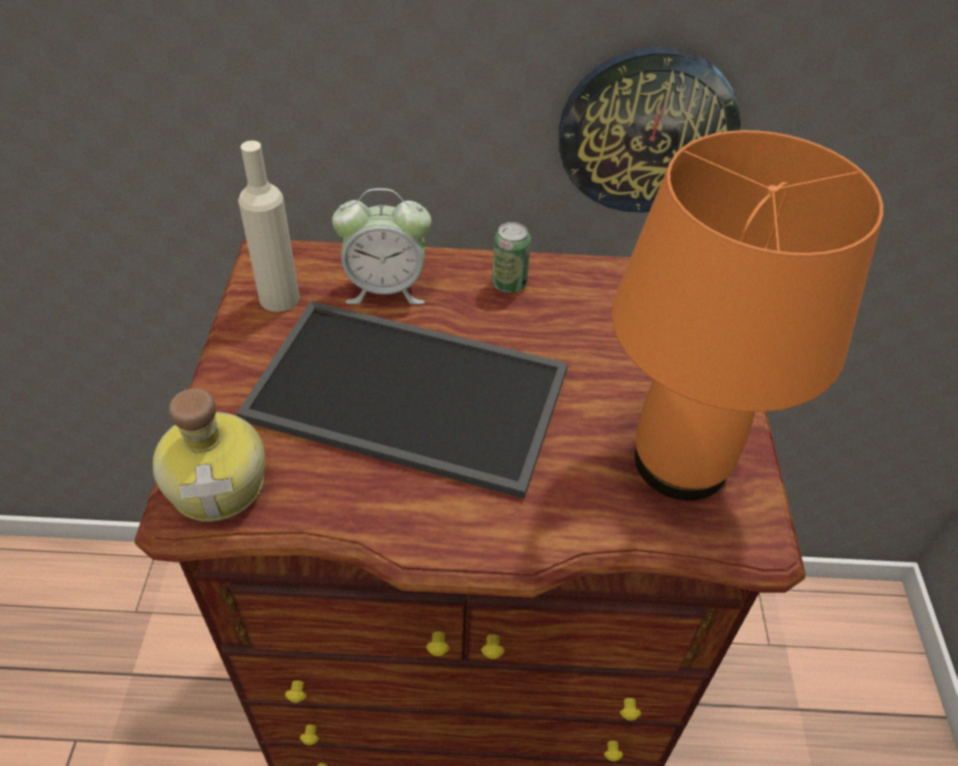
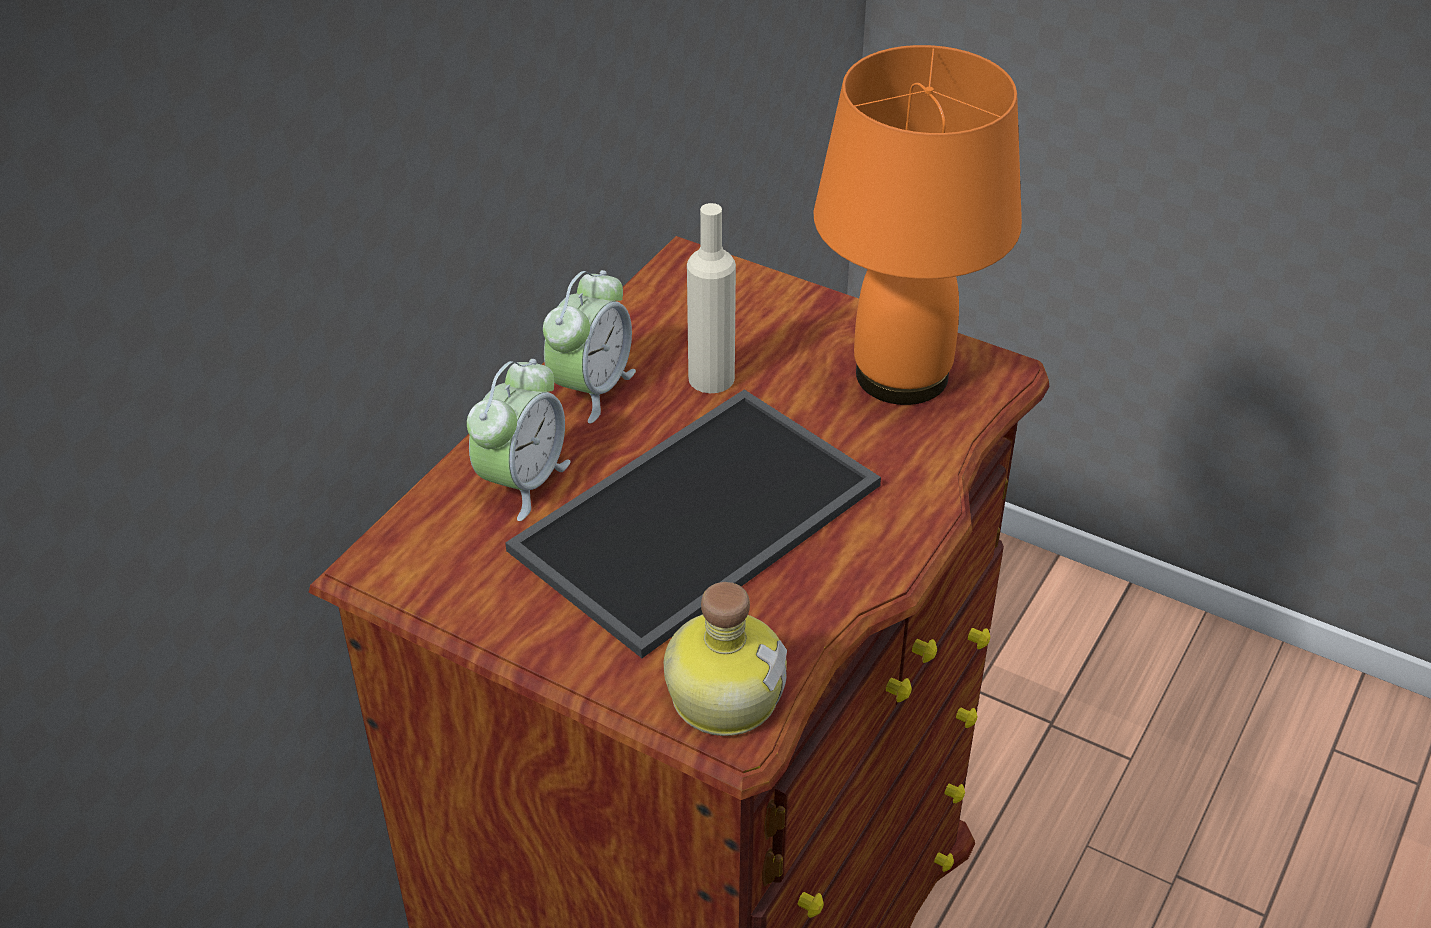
camera: 60 degrees left, 5 degrees down
beige bottle [238,140,300,312] -> beige bottle moved to [687,203,736,393]
can [492,222,531,293] -> alarm clock [543,270,636,423]
wall clock [559,47,741,213] -> none

